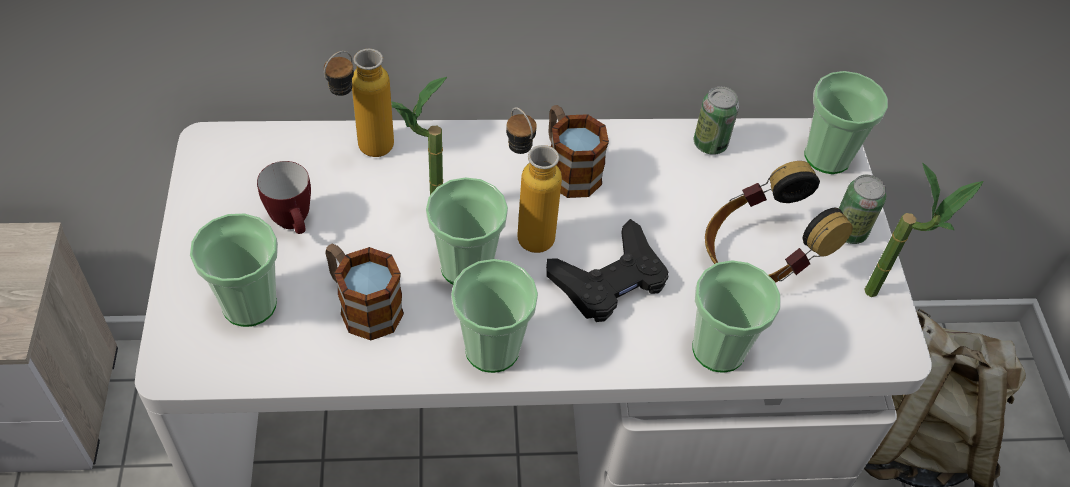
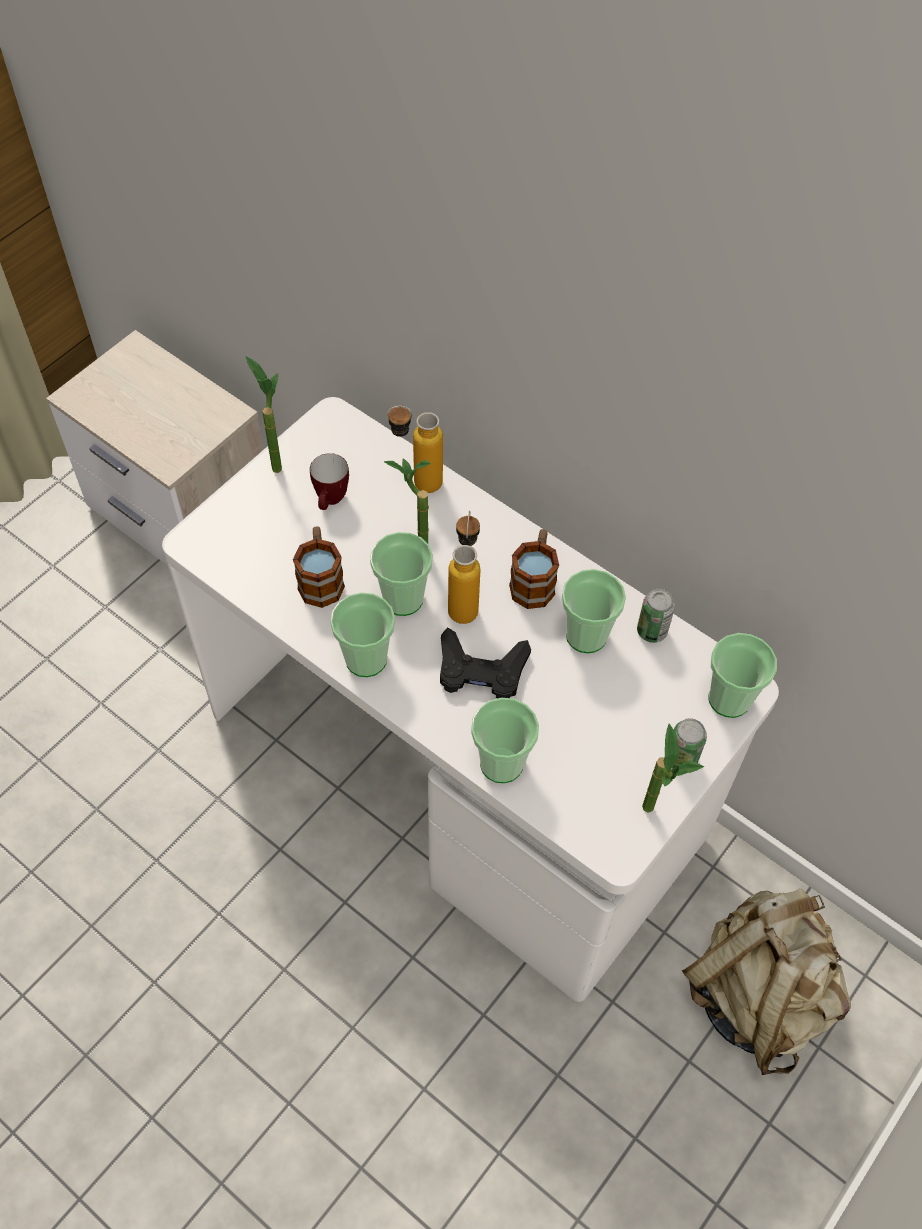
camera: 45 degrees right, 5 degrees up
cup [190,213,278,327] -> cup moved to [562,569,626,653]
headphones [705,161,853,283] -> none
none -> potted plant [245,356,282,473]

